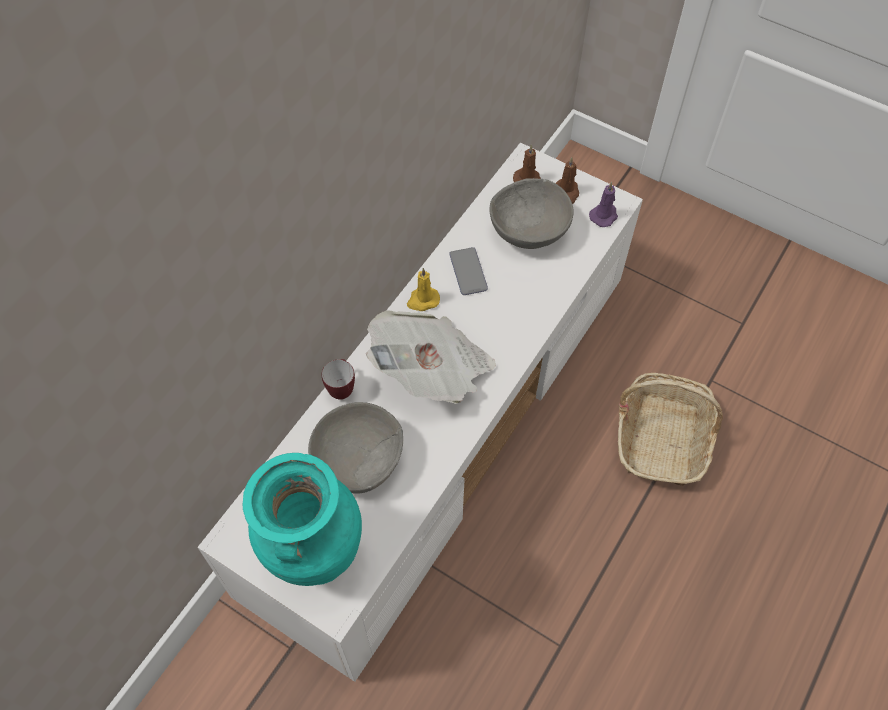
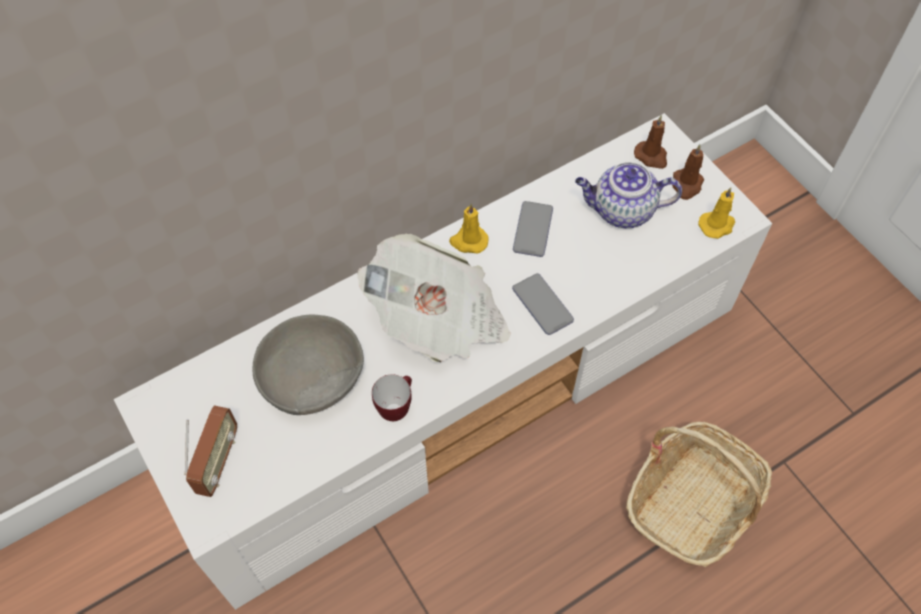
camera: 25 degrees right, 0 degrees up
turquoise vase [243,453,362,586] -> radio [184,406,237,497]
mug [322,359,355,400] -> mug moved to [372,374,412,421]
grey bowl [489,178,574,249] -> teapot [575,162,682,228]
purple candle [589,182,618,227] -> yellow candle [698,187,735,239]
none -> phone [512,273,574,335]

